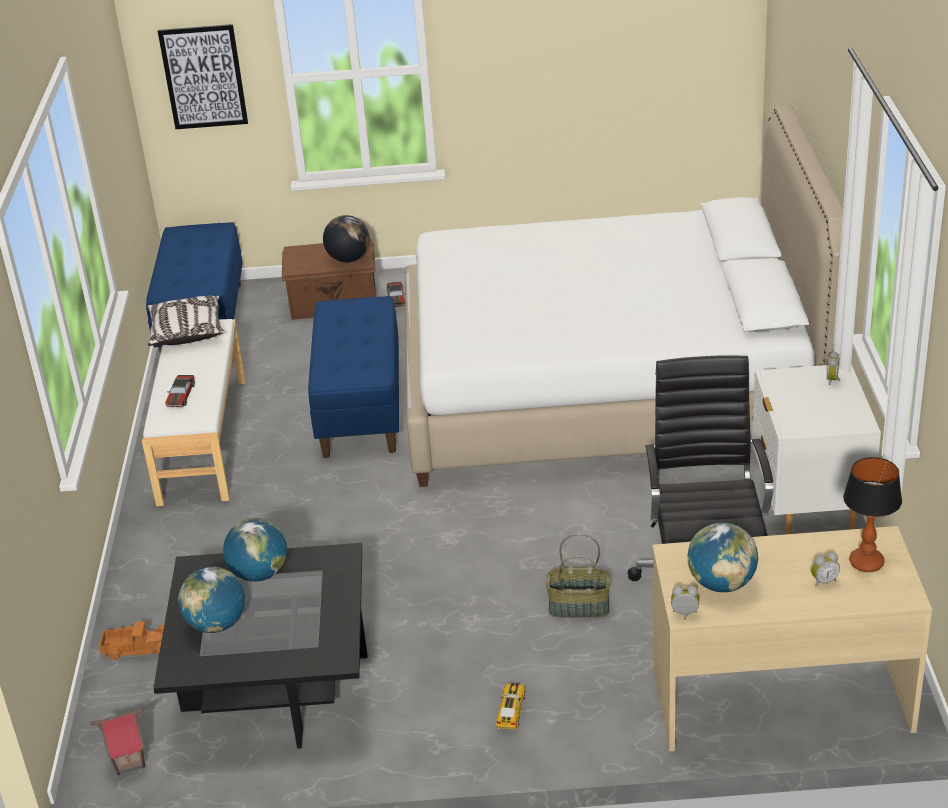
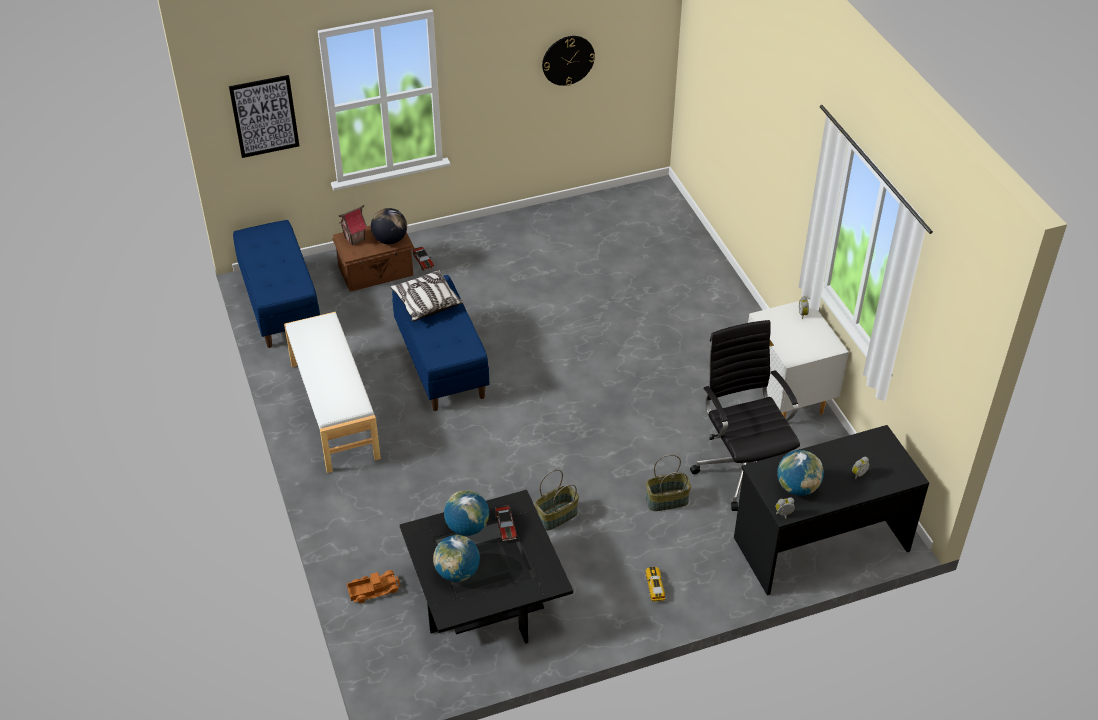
camera: 20 degrees left, 10 degrees up
toy house [90,708,145,775] -> toy house moved to [339,205,367,245]
pillow [147,295,225,346] -> pillow moved to [390,270,464,322]
toy car [165,375,195,407] -> toy car moved to [495,505,517,541]
white bed [405,105,843,487] -> none
beige desk [652,526,932,751] -> black desk [734,425,929,595]
table lamp [843,457,902,572] -> none
none -> basket [535,469,579,531]
none -> wall clock [542,36,595,86]

